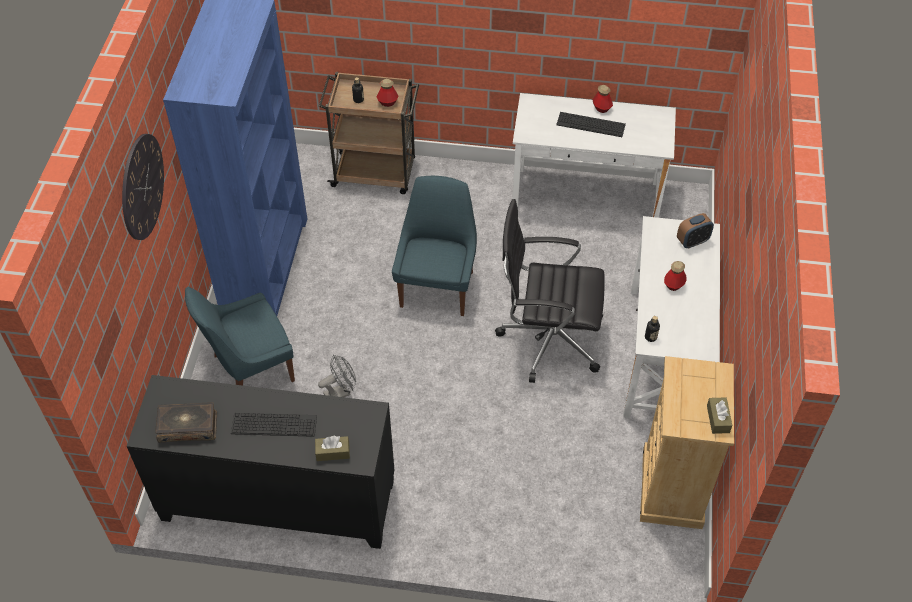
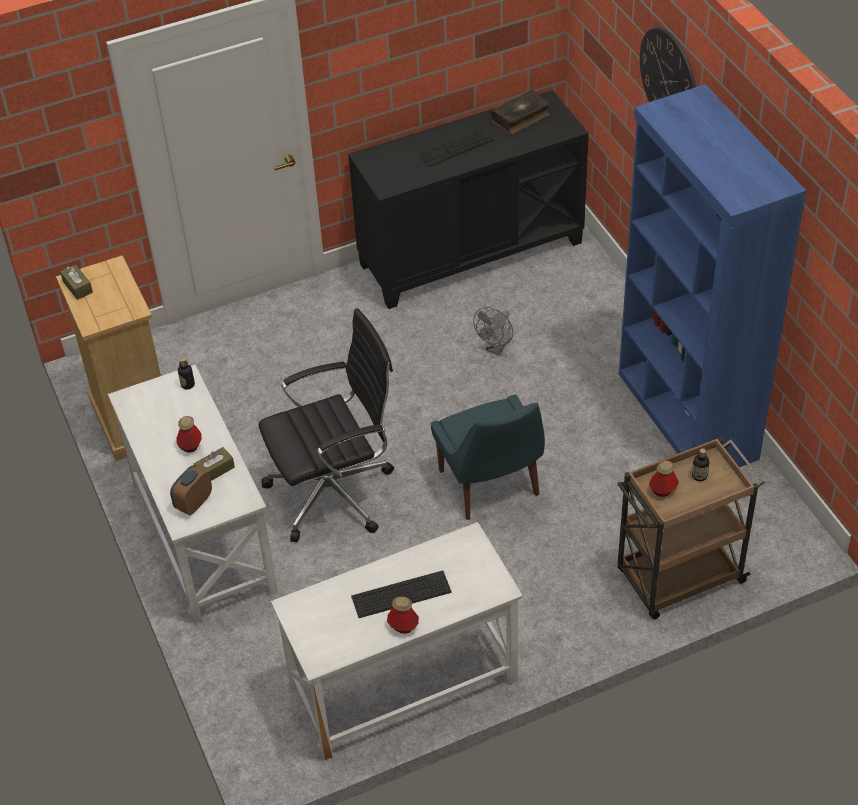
camera: 150 degrees right, 5 degrees down
blue chair [185,287,295,386] -> none
brown tissue box [315,436,350,461] -> brown tissue box moved to [194,447,235,481]

